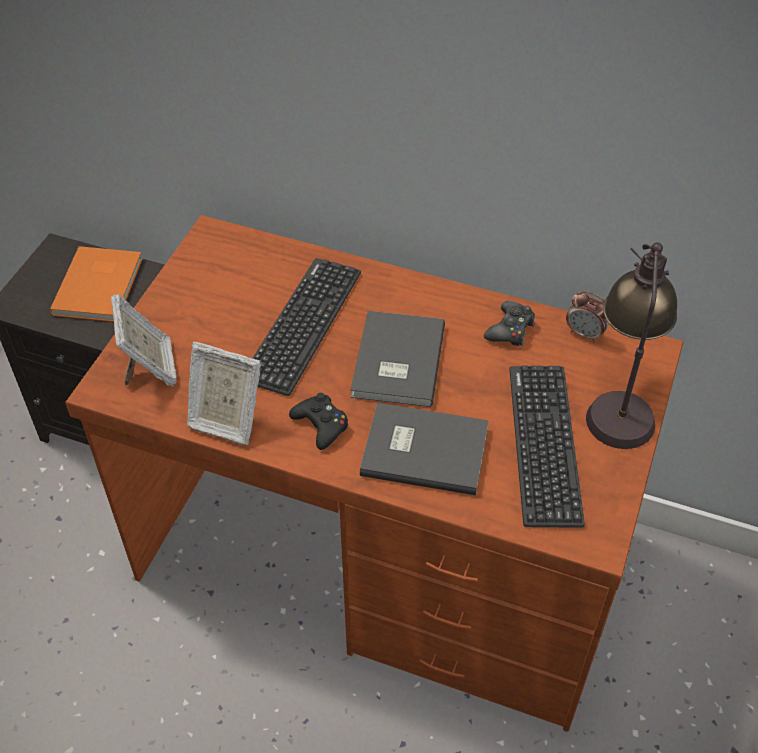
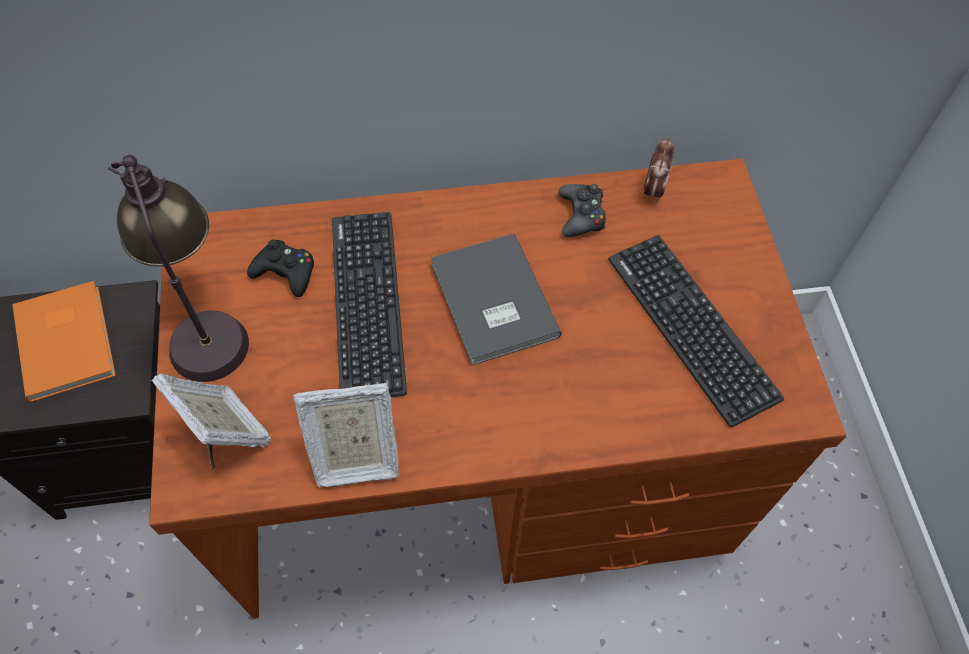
camera: 30 degrees left, 10 degrees up
black game controller [289,393,348,450] -> black game controller moved to [247,239,314,297]
grey book [360,403,489,496] -> none
alarm clock [566,291,609,343] -> alarm clock turned 75 degrees counterclockwise [644,138,675,202]
table lamp [586,242,677,449] -> table lamp moved to [108,155,249,382]

